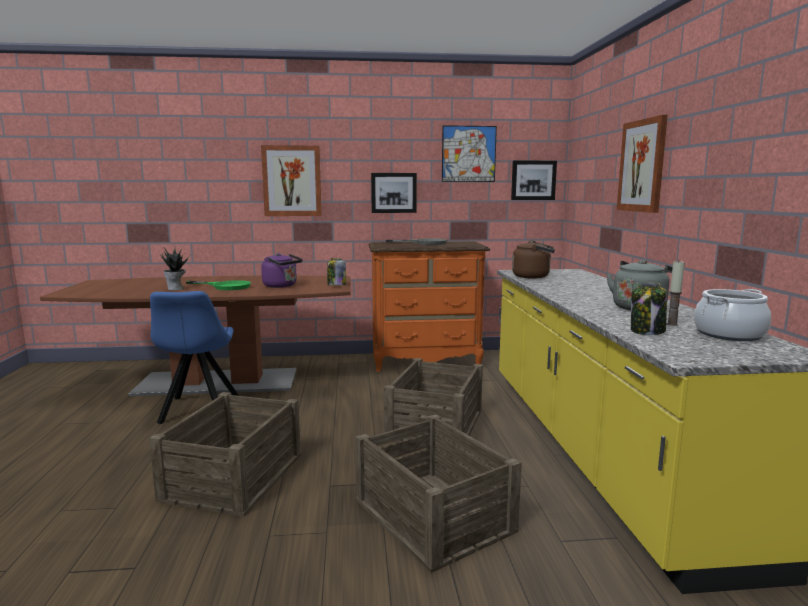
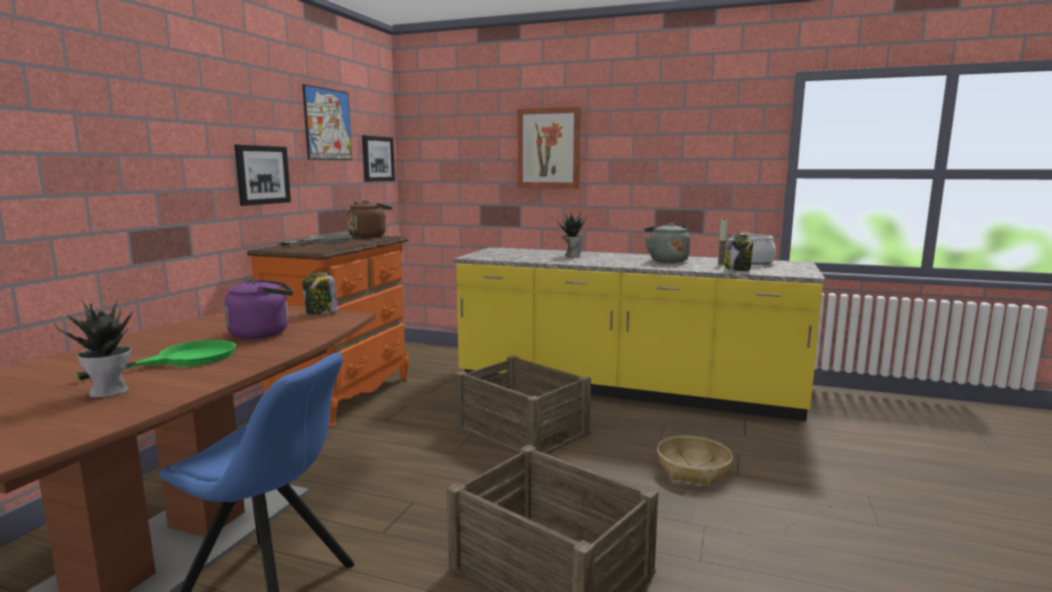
camera: 65 degrees left, 0 degrees up
picture [261,145,322,216] -> none
crate [355,414,522,573] -> basket [657,435,733,486]
brown kettle [512,241,555,279] -> brown kettle moved to [347,200,392,238]
none -> potted plant [556,212,586,257]

